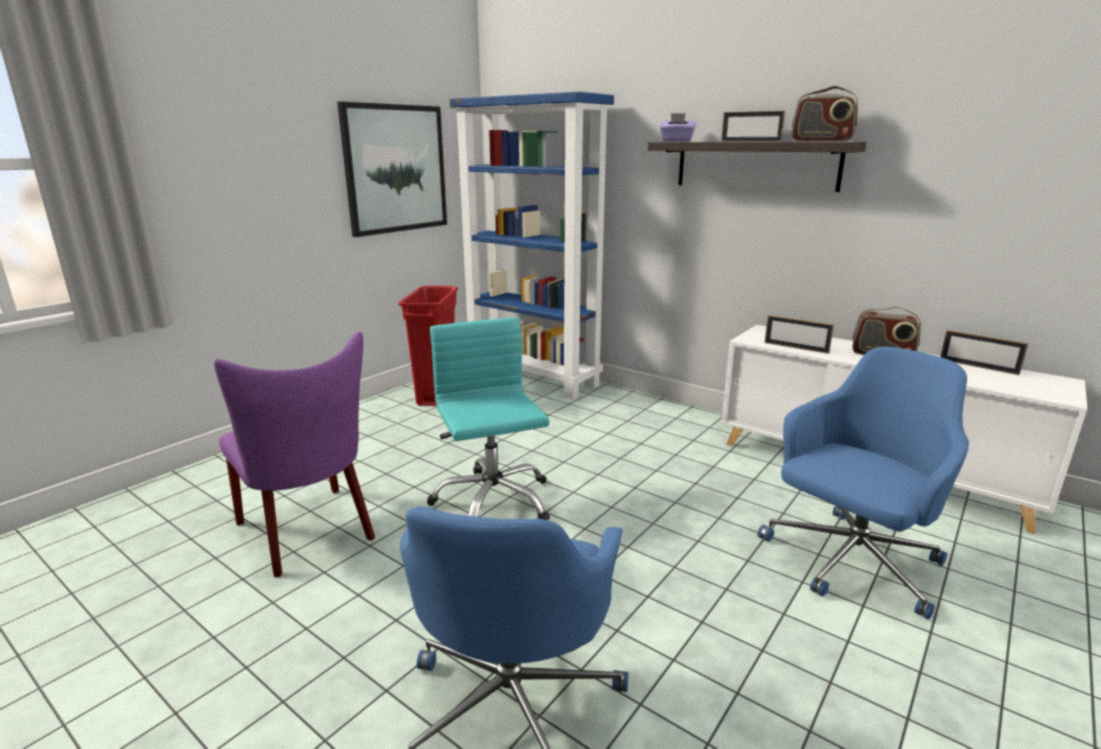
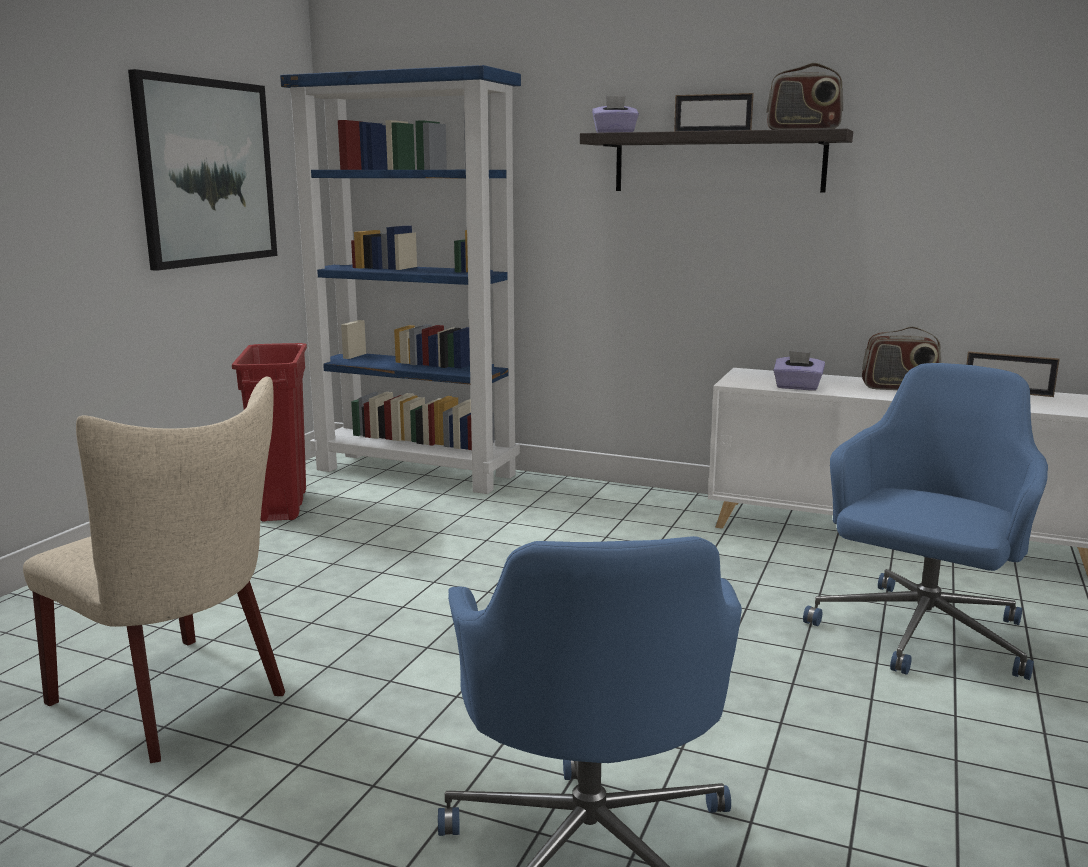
camera: 15 degrees left, 5 degrees down
purple chair [214,332,375,577] -> beige chair [23,377,285,763]
turquoise office chair [427,317,550,520] -> none
picture frame [765,315,834,354] -> purple tissue box [773,351,825,390]

